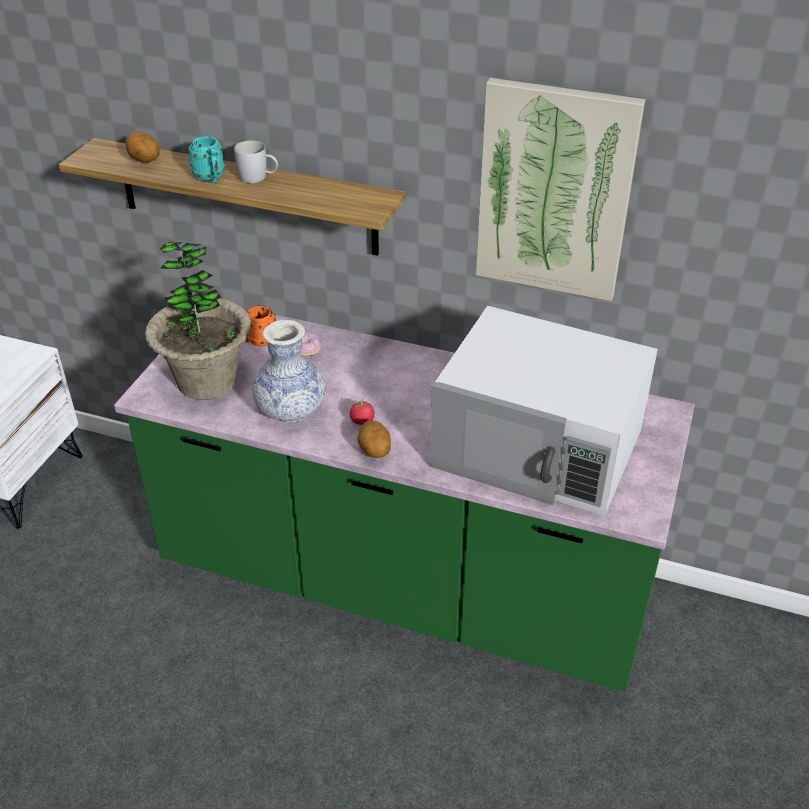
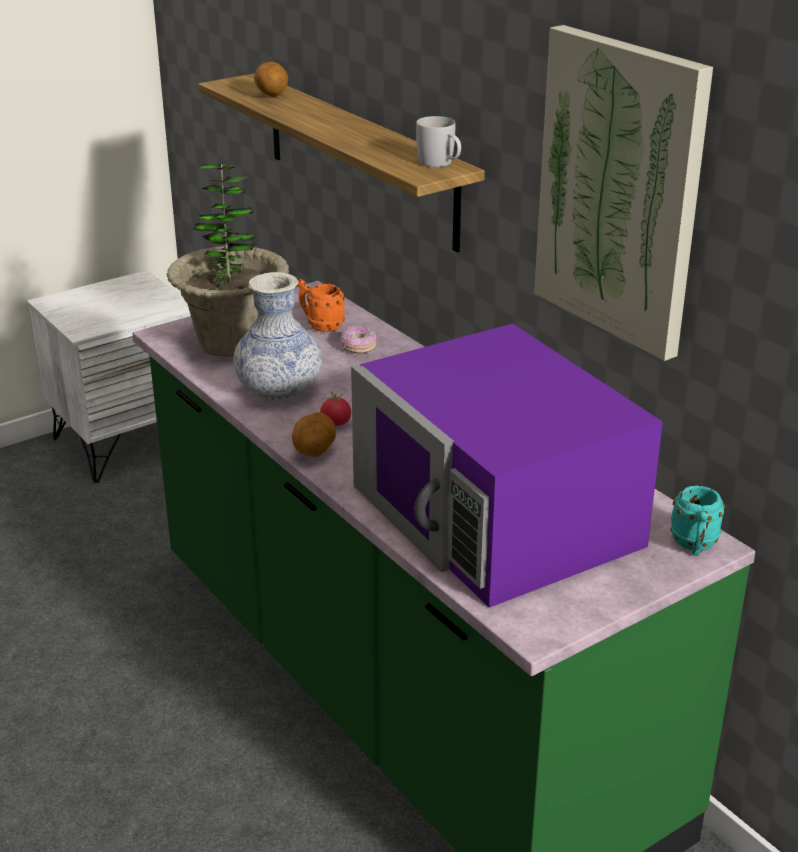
camera: 35 degrees right, 10 degrees down
turquoise mug [188,136,225,183] -> turquoise mug moved to [670,485,725,556]
white mug [234,141,278,183] -> white mug moved to [416,116,461,167]
white microwave [430,306,658,516] -> purple microwave [351,324,663,608]

